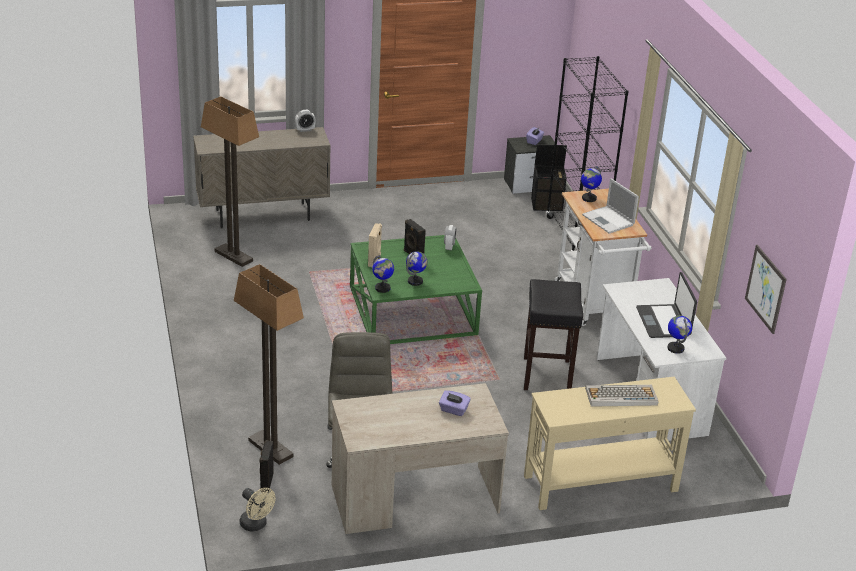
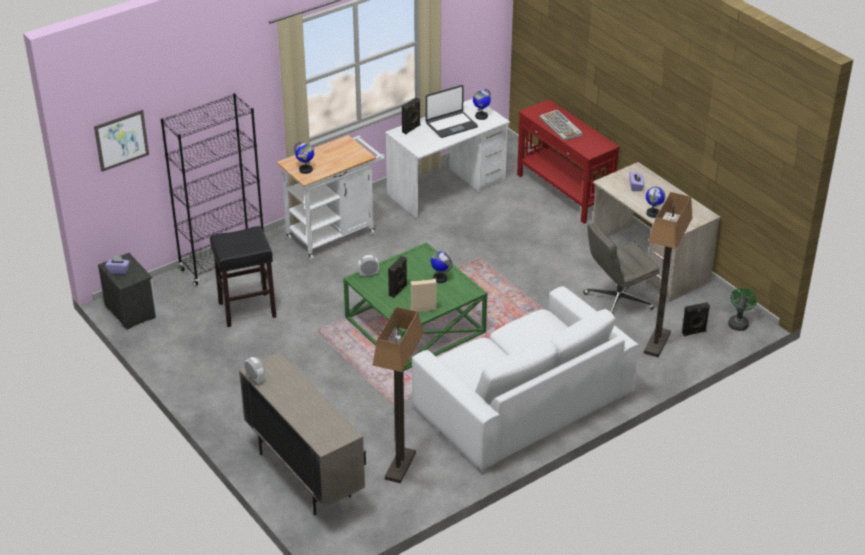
camera: 110 degrees left, 5 degrees up
beige fan [240,488,276,531] -> green fan [728,288,757,331]
globe [372,255,394,293] -> globe moved to [646,187,666,218]
black stool [524,279,583,390] -> black stool moved to [210,226,276,327]
beige console table [524,377,696,510] -> red console table [517,99,620,224]
black storage box [531,144,567,211] -> none
laptop [582,178,639,234] -> none
picture [745,245,787,334] -> picture moved to [94,110,149,172]
none -> black speaker [402,98,420,134]
none -> white sofa [412,286,639,470]

